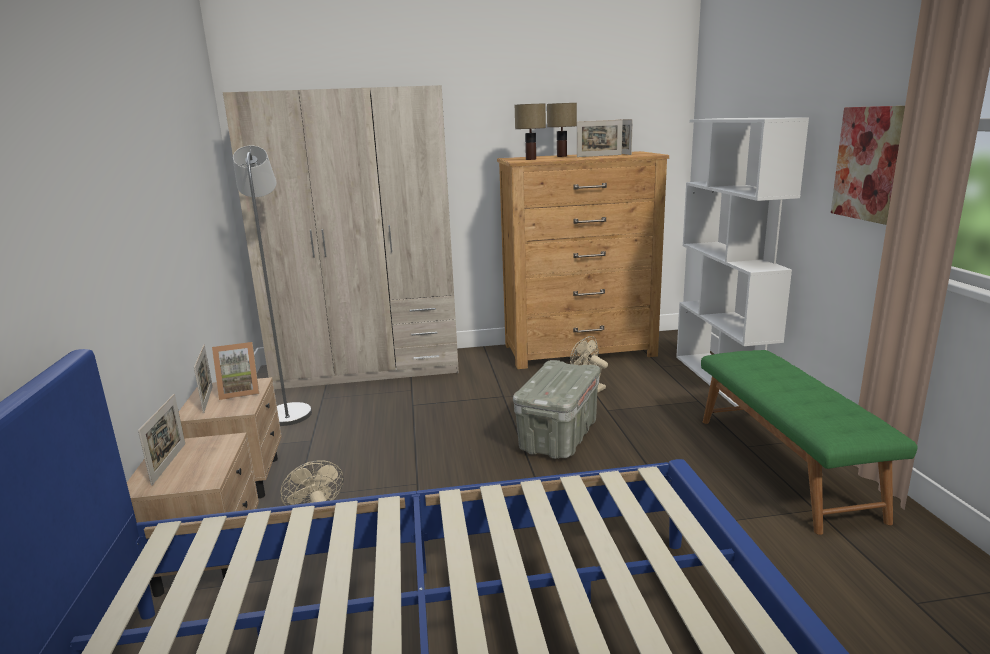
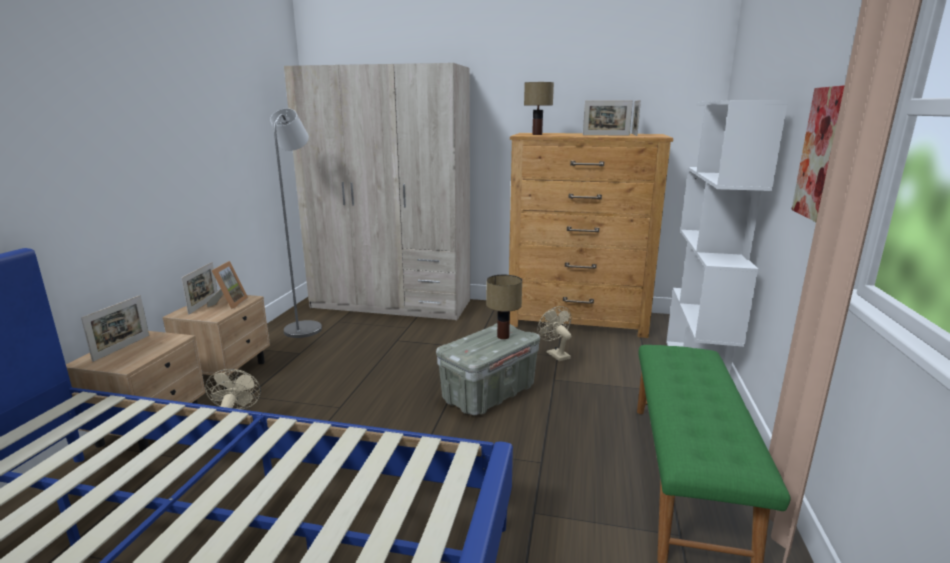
camera: 20 degrees right, 0 degrees up
picture frame [212,342,259,400] -> picture frame turned 90 degrees counterclockwise [207,261,248,309]
table lamp [547,103,577,157] -> table lamp moved to [486,275,522,339]

